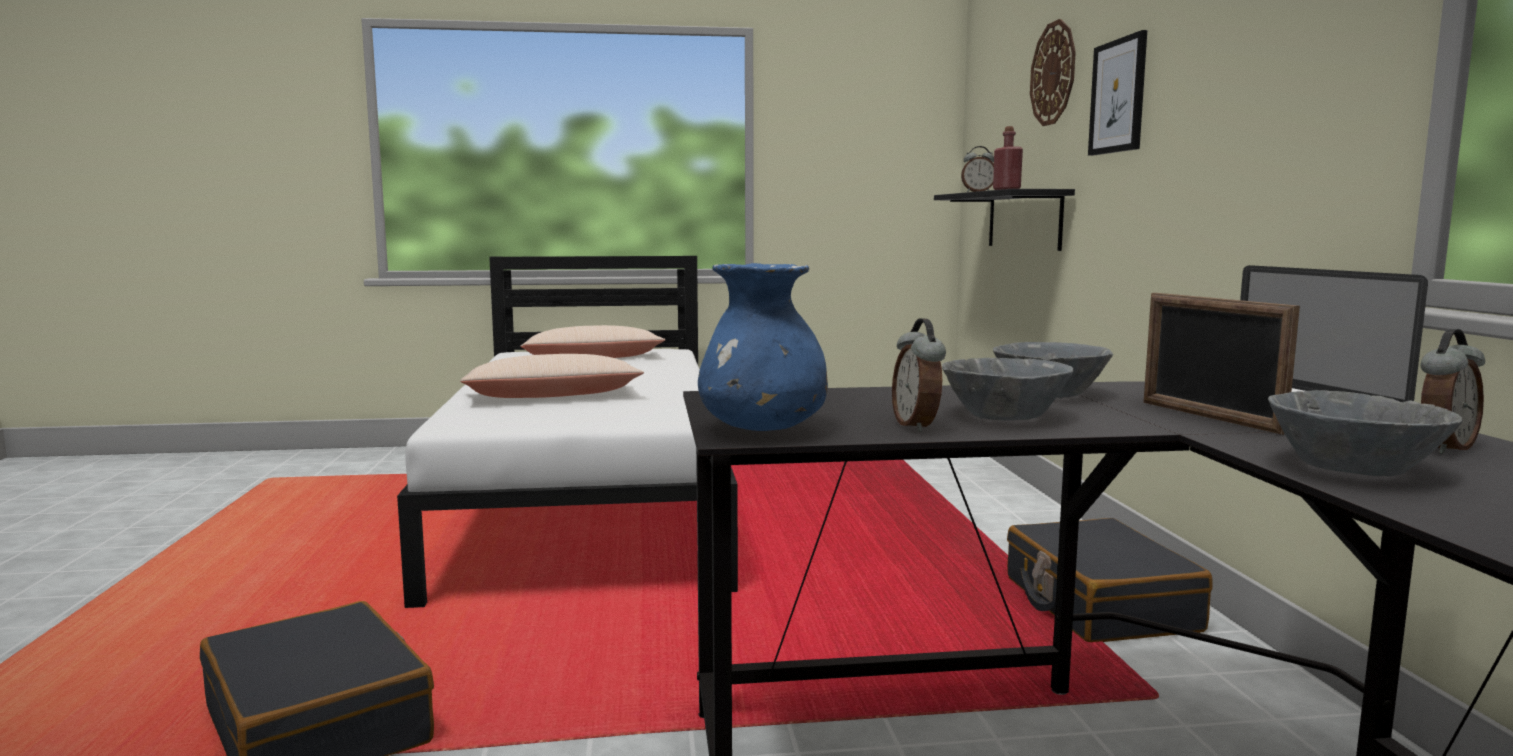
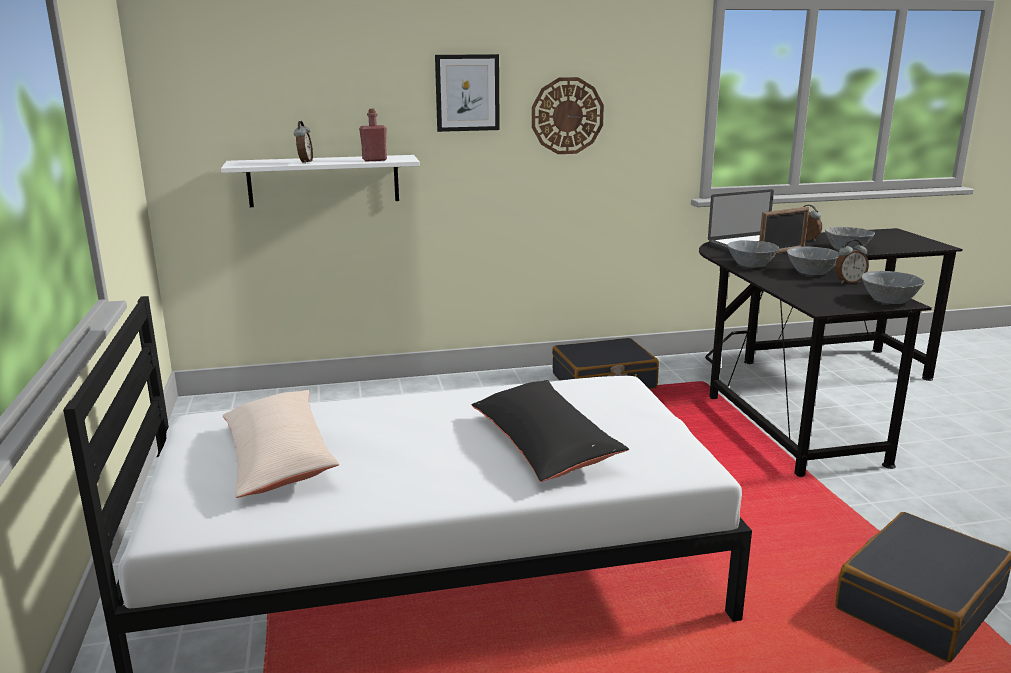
camera: 95 degrees left, 10 degrees up
beige pillow [460,354,644,398] -> black pillow [472,380,629,482]
blue vase [698,263,828,431] -> grey bowl [861,271,925,304]
black shelf [934,189,1075,251] -> white shelf [221,155,420,207]
wall clock [1030,19,1076,126] -> wall clock moved to [532,77,604,154]

